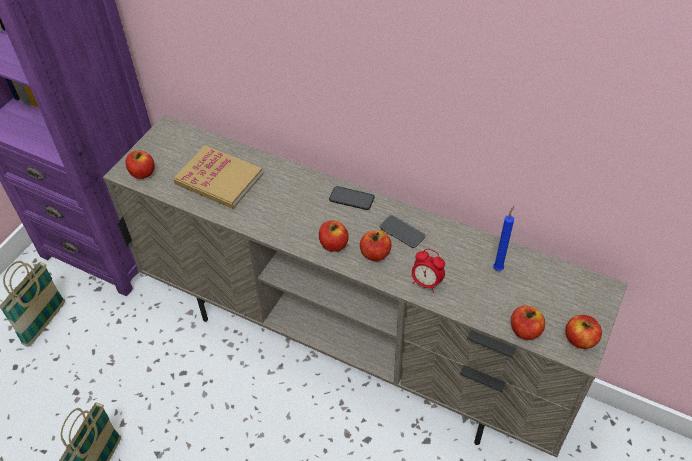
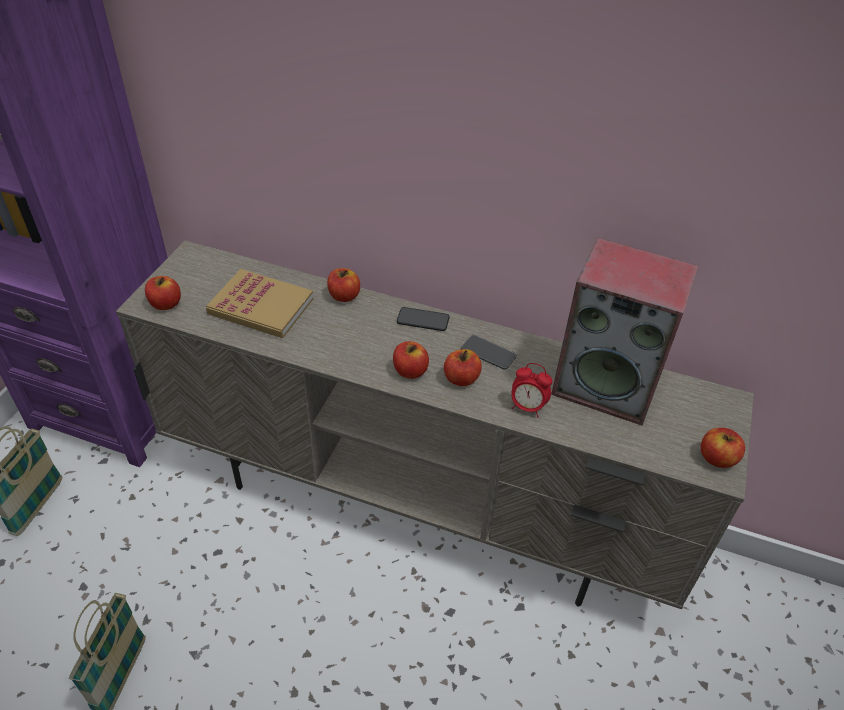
camera: 10 degrees left, 5 degrees down
blue candle [493,206,514,271] -> speaker [551,238,698,425]
apple [511,306,545,340] -> apple moved to [327,268,360,302]

